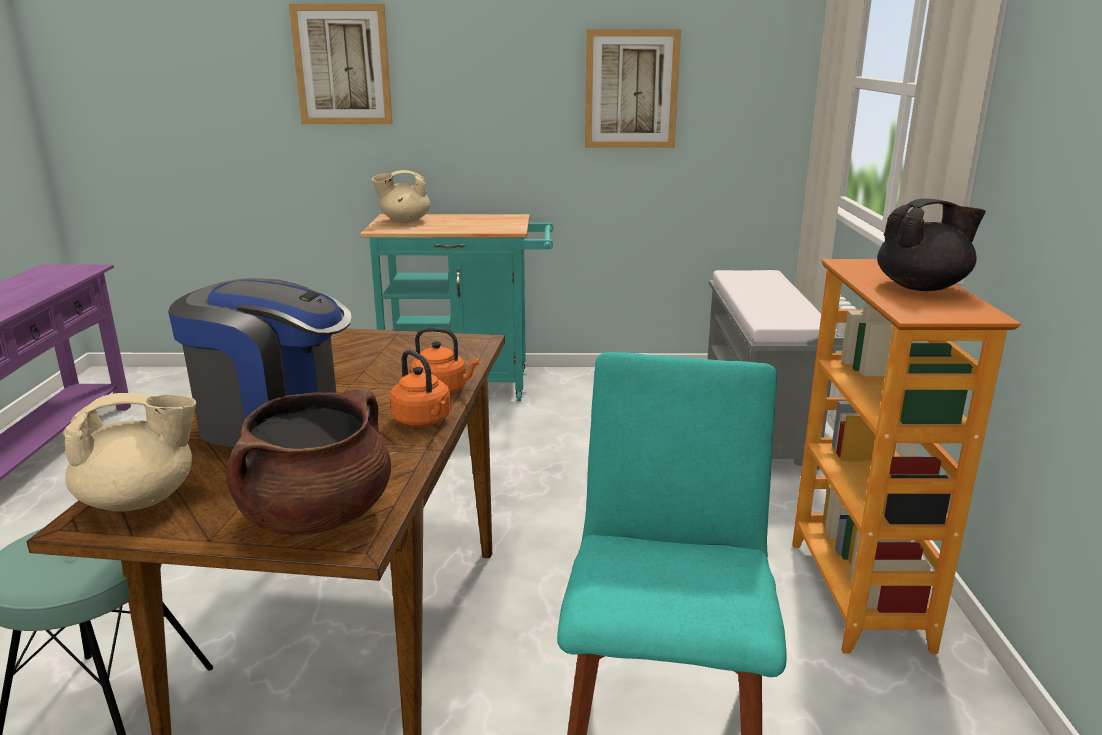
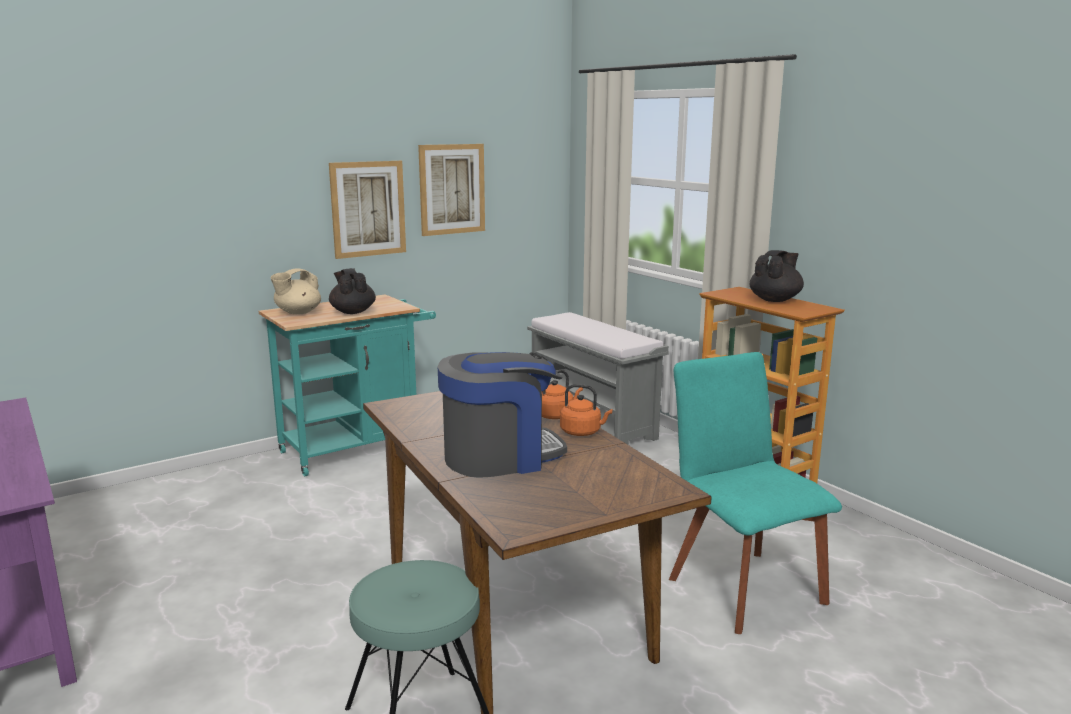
camera: 35 degrees left, 5 degrees down
beige teapot [63,393,196,512] -> none
brown cooking pot [226,389,391,535] -> none
picture [289,4,393,124] -> picture moved to [329,161,406,259]
none -> black teapot [329,268,376,314]

